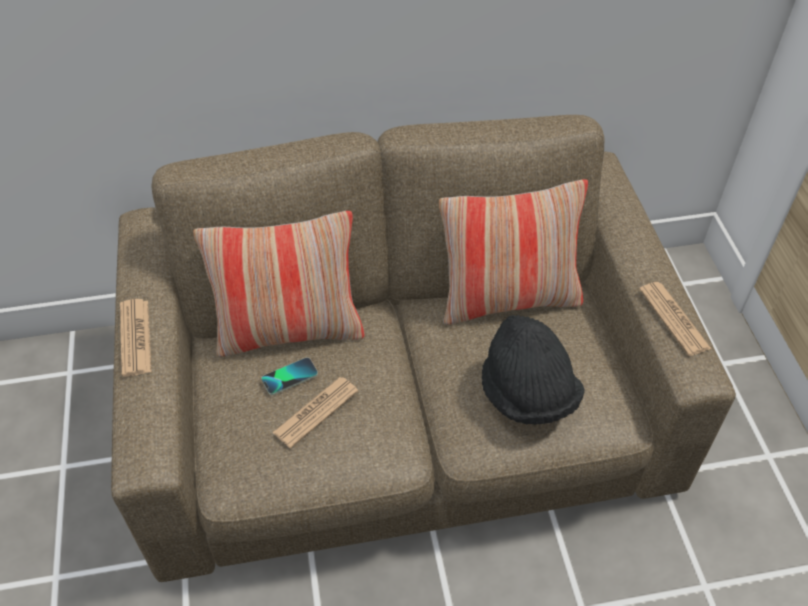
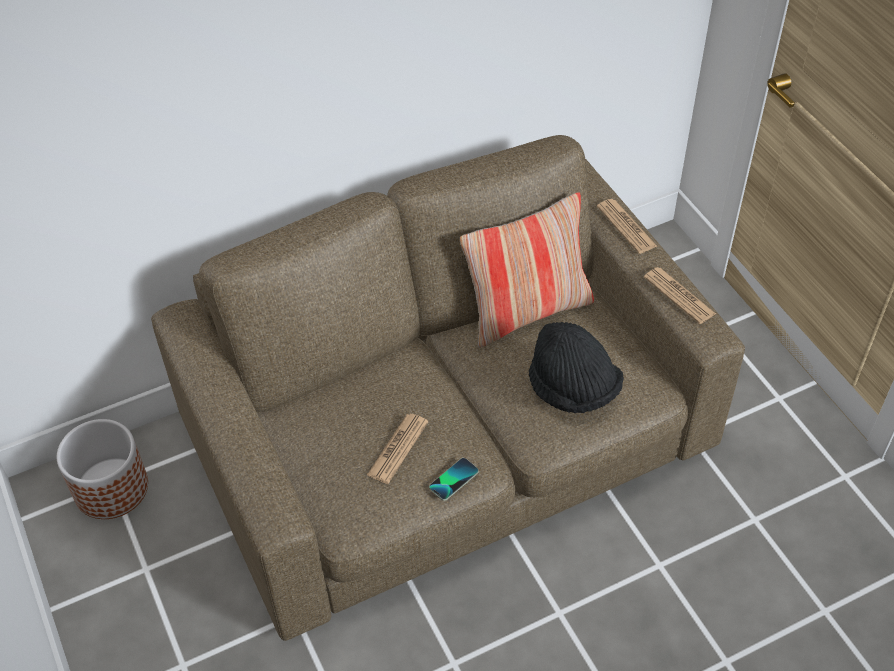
camera: 15 degrees left, 0 degrees up
newspaper [120,299,151,377] -> newspaper moved to [597,199,657,254]
pillow [193,211,365,357] -> none
phone [261,357,318,395] -> phone moved to [429,458,478,501]
none -> planter [57,419,148,519]

